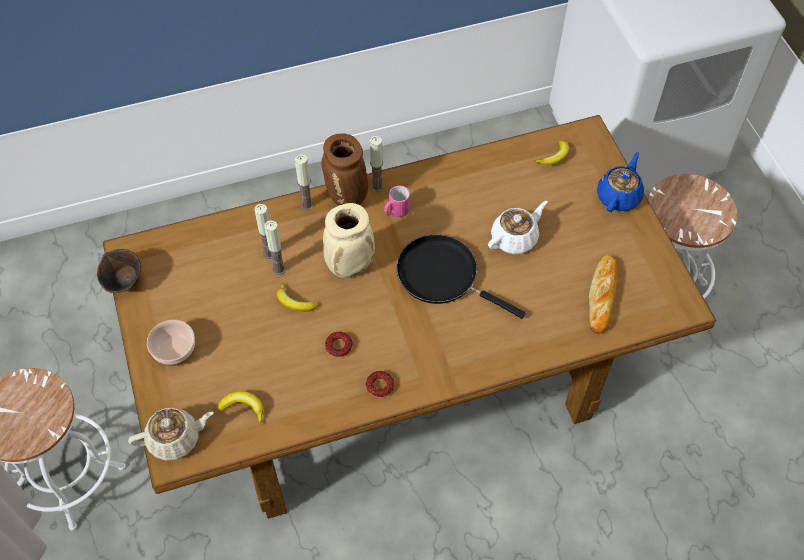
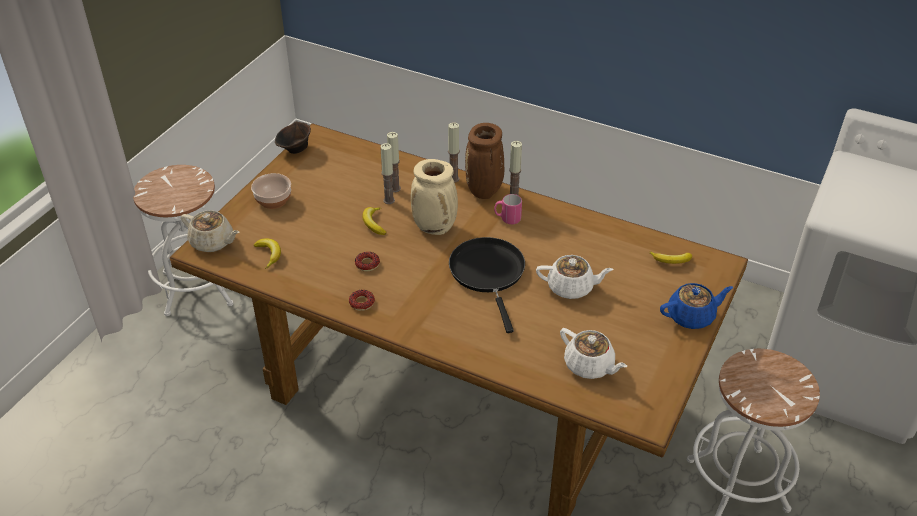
camera: 45 degrees right, 15 degrees down
bread [589,255,617,334] -> white teapot [560,328,627,379]

